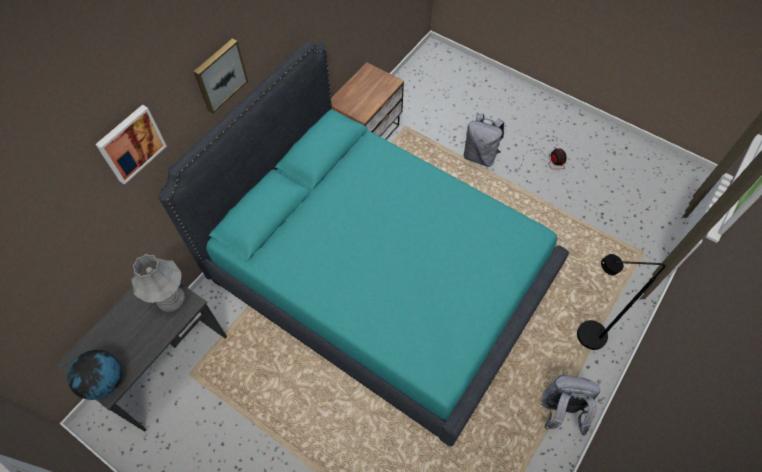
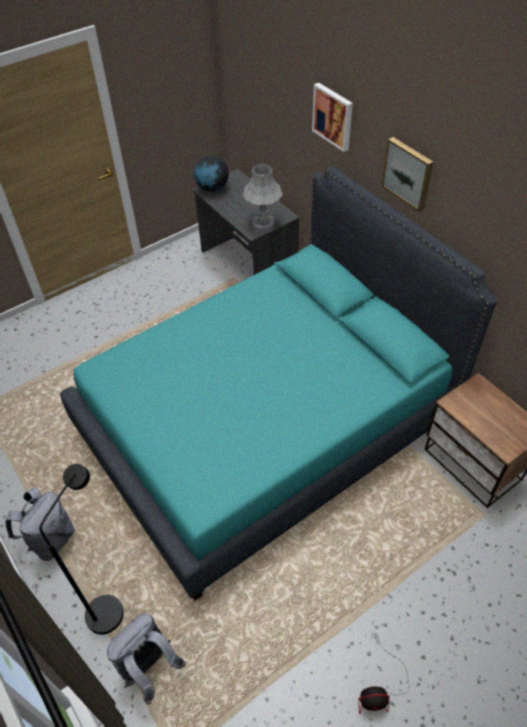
camera: 110 degrees right, 10 degrees down
grey backpack [464,114,504,167] -> grey backpack moved to [107,614,186,705]

